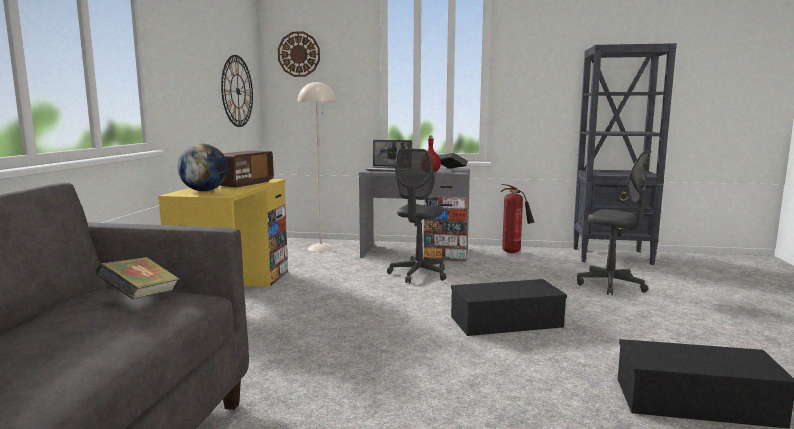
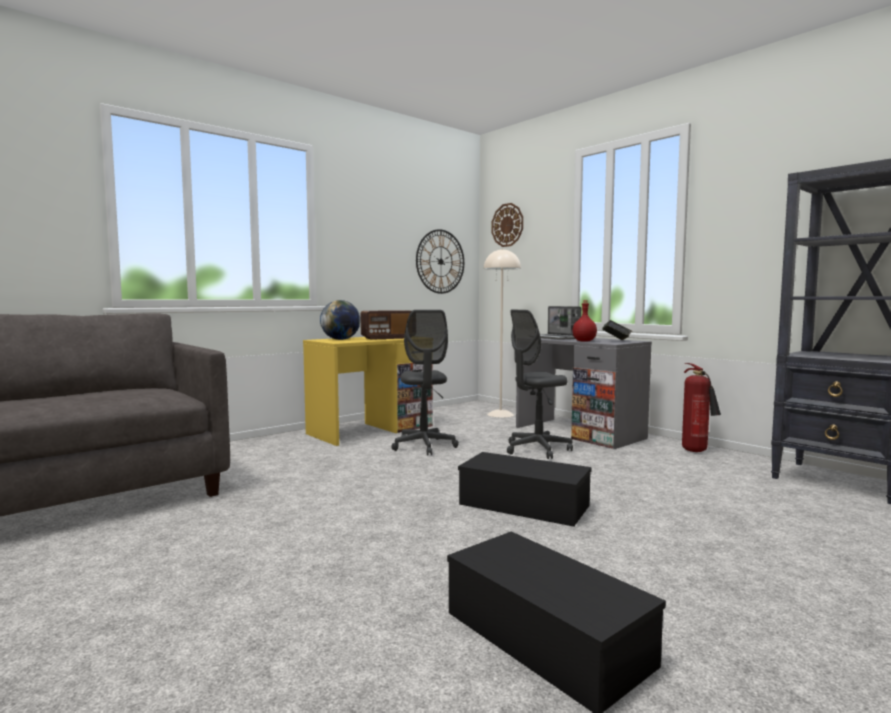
camera: 40 degrees right, 5 degrees down
book [95,257,180,299] -> none
grey office chair [577,150,652,295] -> grey office chair moved to [391,310,459,456]

